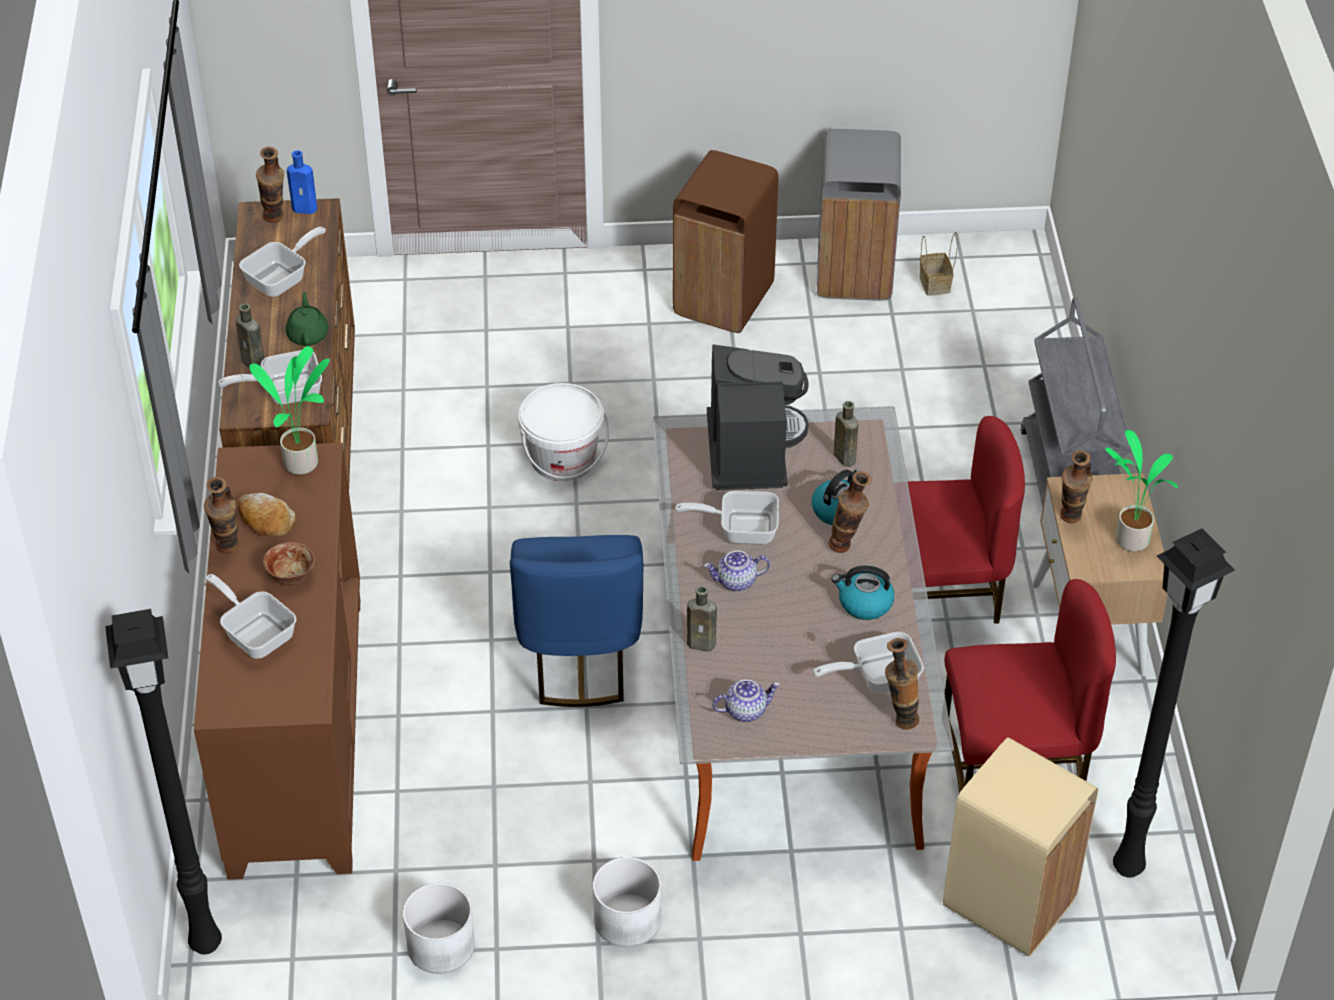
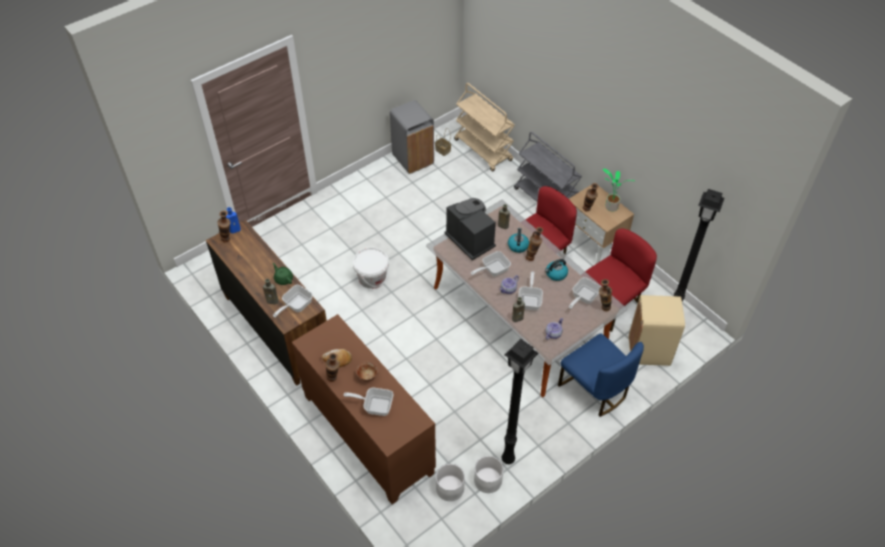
camera: 35 degrees left, 5 degrees up
black floor lamp [105,609,222,955] -> black floor lamp moved to [502,339,538,464]
frying pan [239,227,326,297] -> frying pan moved to [518,271,543,310]
potted plant [249,346,330,475] -> none
blue chair [510,535,643,707] -> blue chair moved to [558,333,644,417]
white planter [593,857,661,947] -> white planter moved to [436,464,465,501]
brown trash can [673,150,778,333] -> none
none -> beige cart [454,83,515,171]

